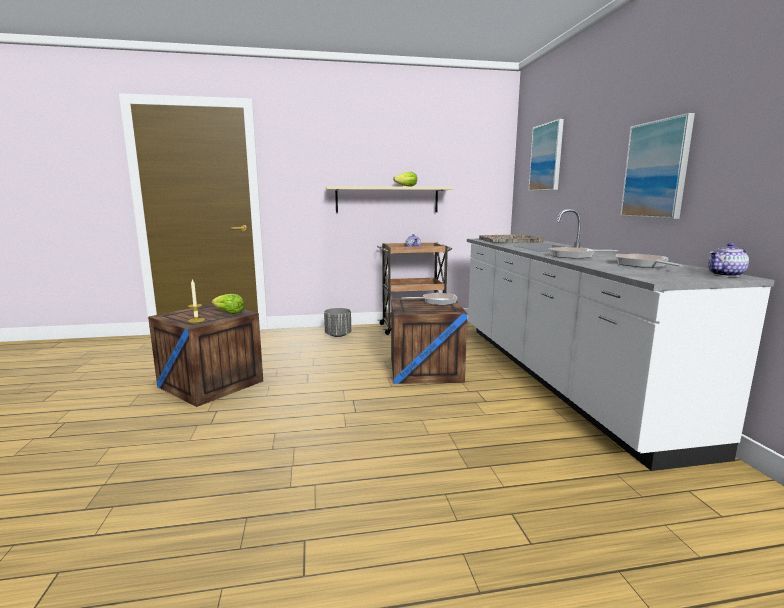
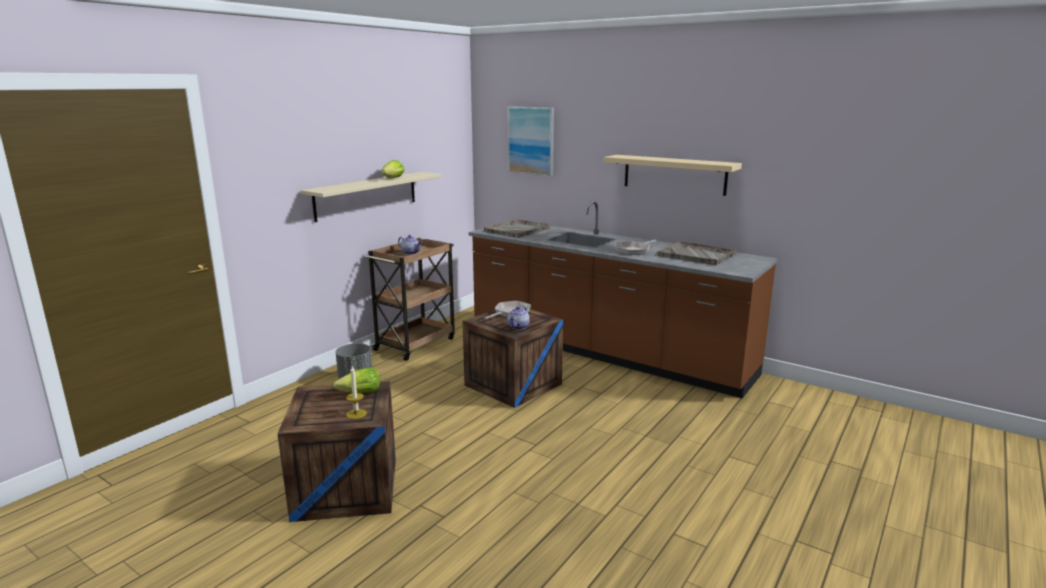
camera: 45 degrees left, 5 degrees up
white counter [467,209,775,471] -> brown counter [469,201,778,398]
frying pan [616,254,683,267] -> grey tray [657,241,736,265]
picture [620,113,695,219] -> beige shelf [603,155,742,196]
teapot [708,243,749,277] -> teapot moved to [507,306,530,330]

